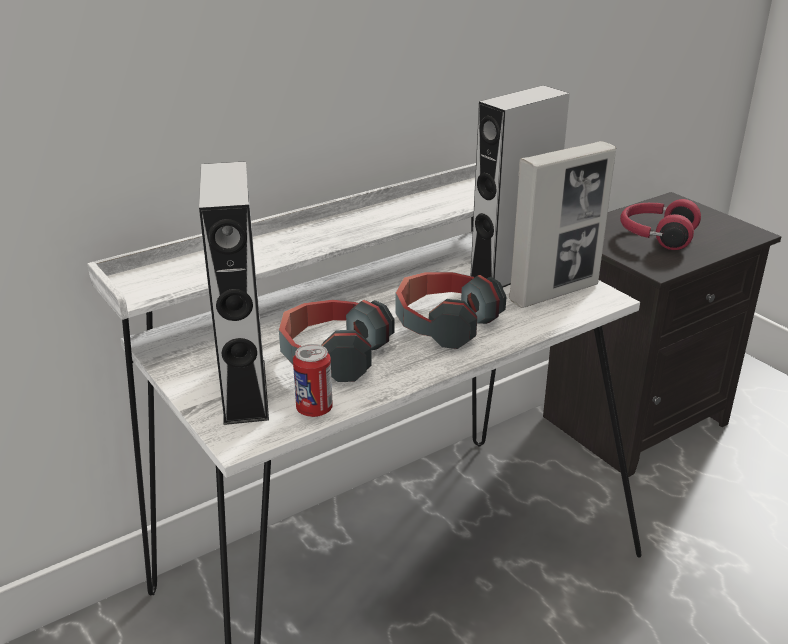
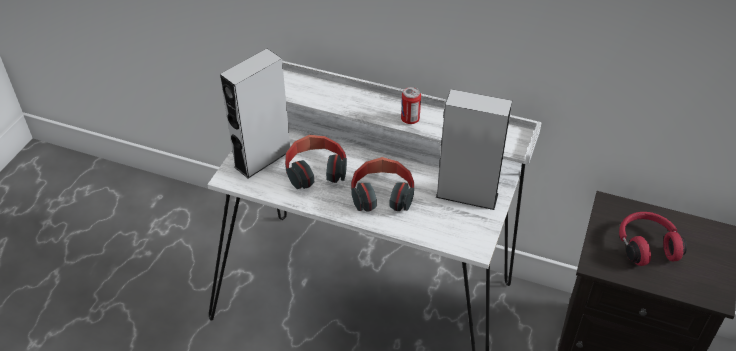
camera: 55 degrees right, 15 degrees up
can [293,344,333,417] -> can moved to [401,87,421,124]
picture frame [509,141,616,308] -> none

